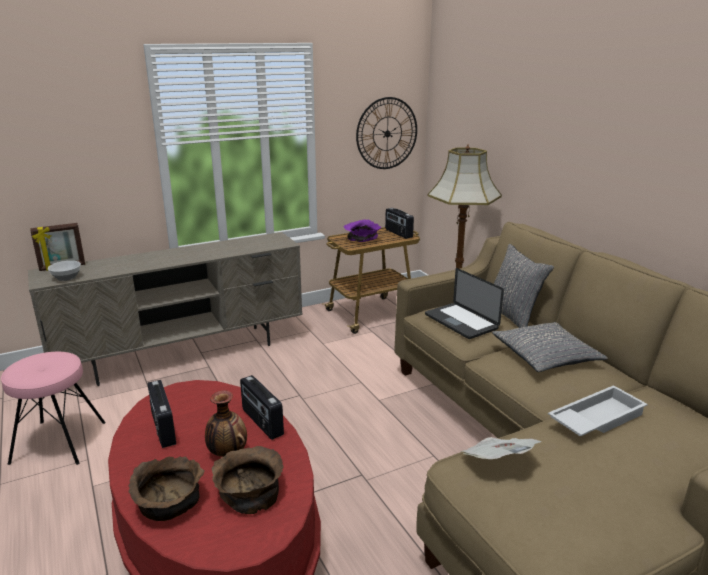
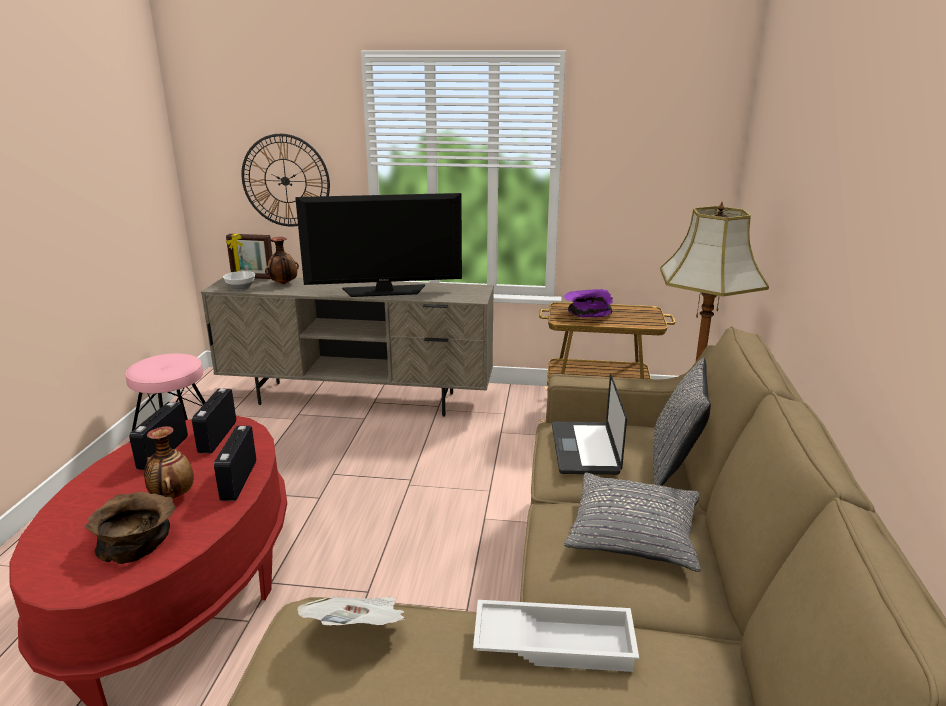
camera: 35 degrees right, 0 degrees up
brown bowl [129,457,205,521] -> none
wall clock [356,97,417,169] -> wall clock moved to [242,134,330,226]
radio [385,208,414,239] -> radio moved to [192,388,236,453]
none -> vase [265,237,299,284]
none -> television [295,193,462,297]

